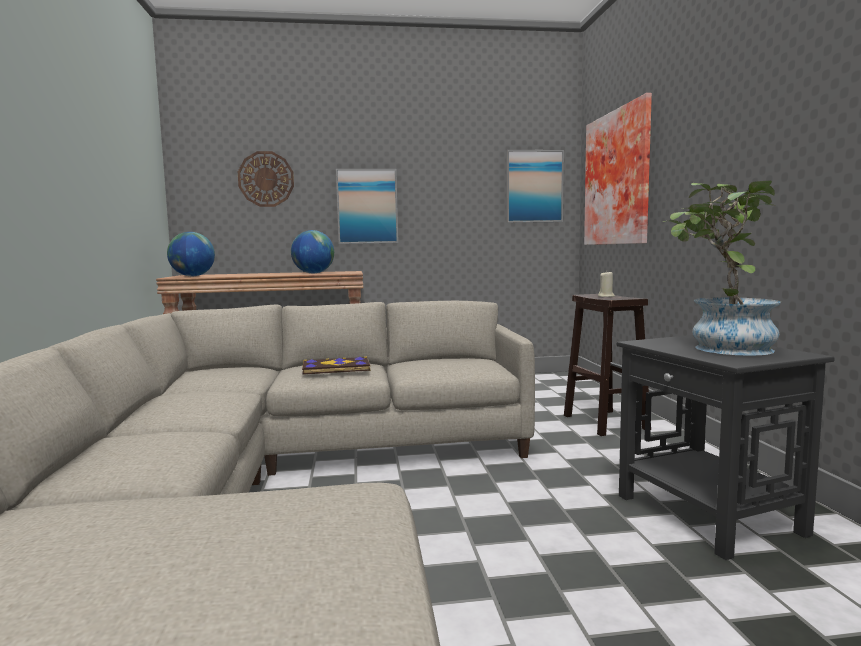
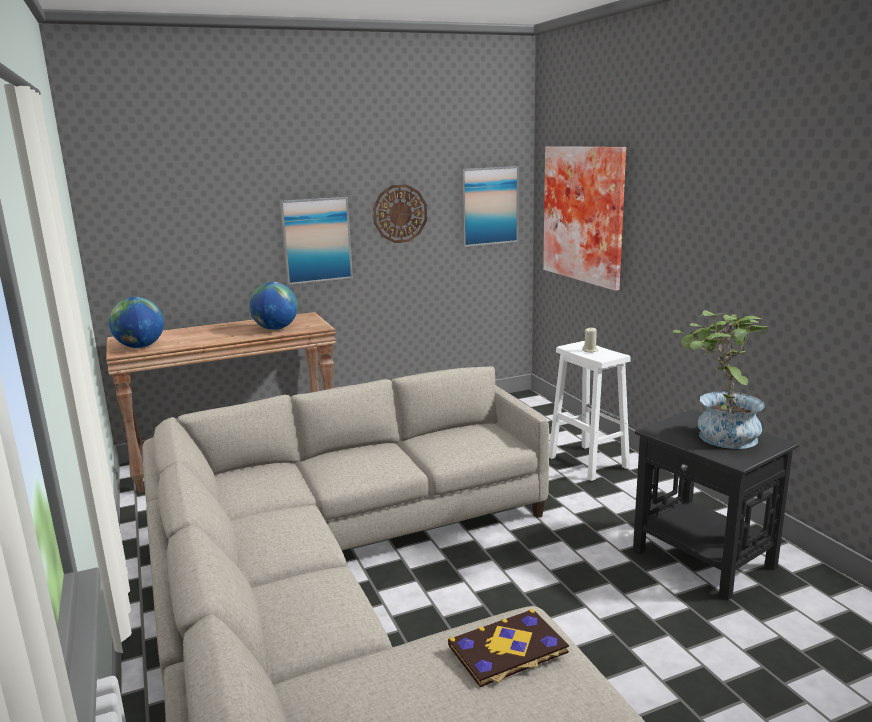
camera: 15 degrees left, 10 degrees up
wall clock [238,151,294,207] -> wall clock moved to [373,184,427,243]
book [302,357,371,375] -> book moved to [448,609,569,687]
brown stool [564,294,649,436] -> white stool [549,341,630,481]

